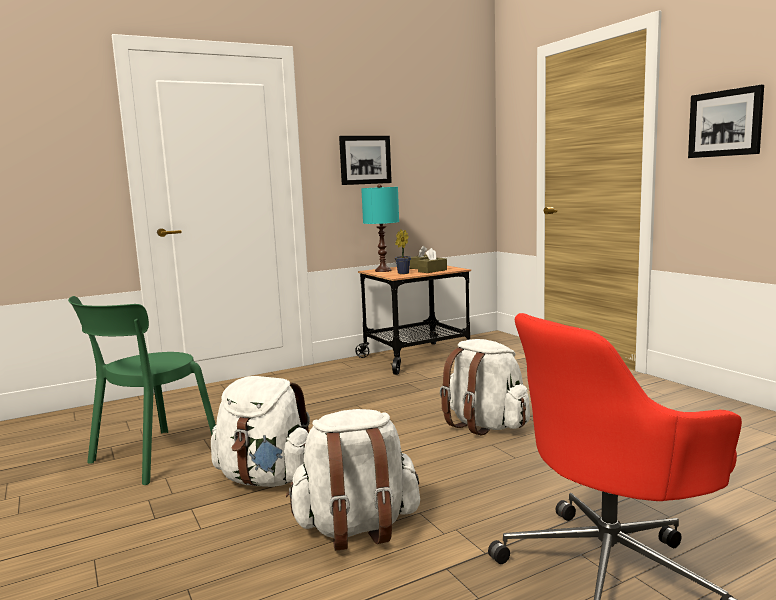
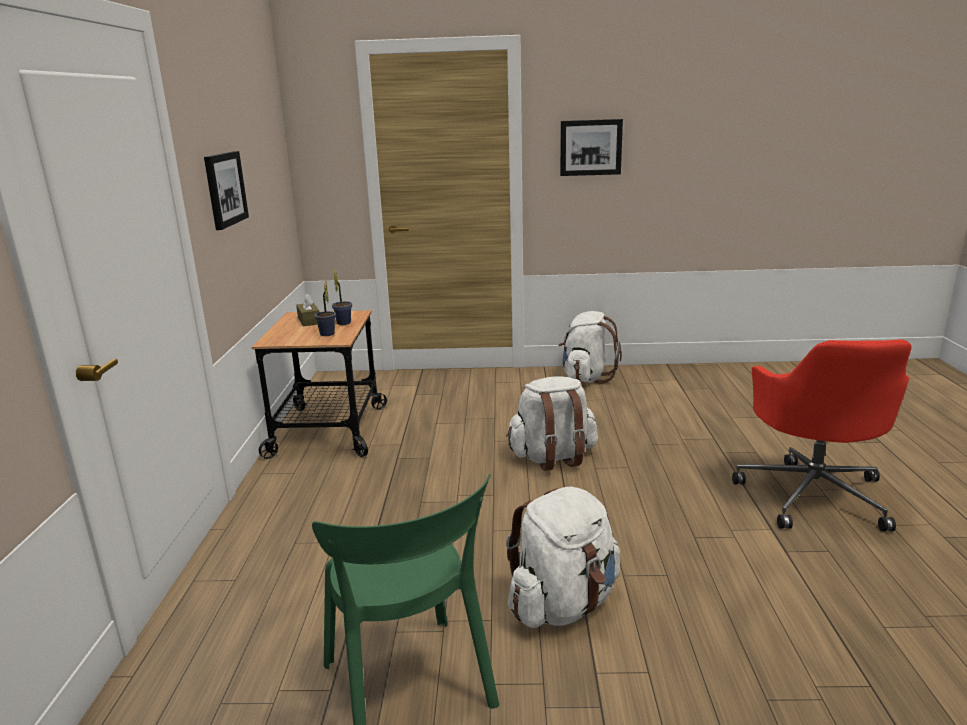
camera: 60 degrees left, 10 degrees up
white backpack [286,409,420,551] -> white backpack moved to [558,311,622,383]
turquoise table lamp [361,184,399,272] -> none
brown tissue box [418,248,447,273] -> potted plant [332,270,352,325]

